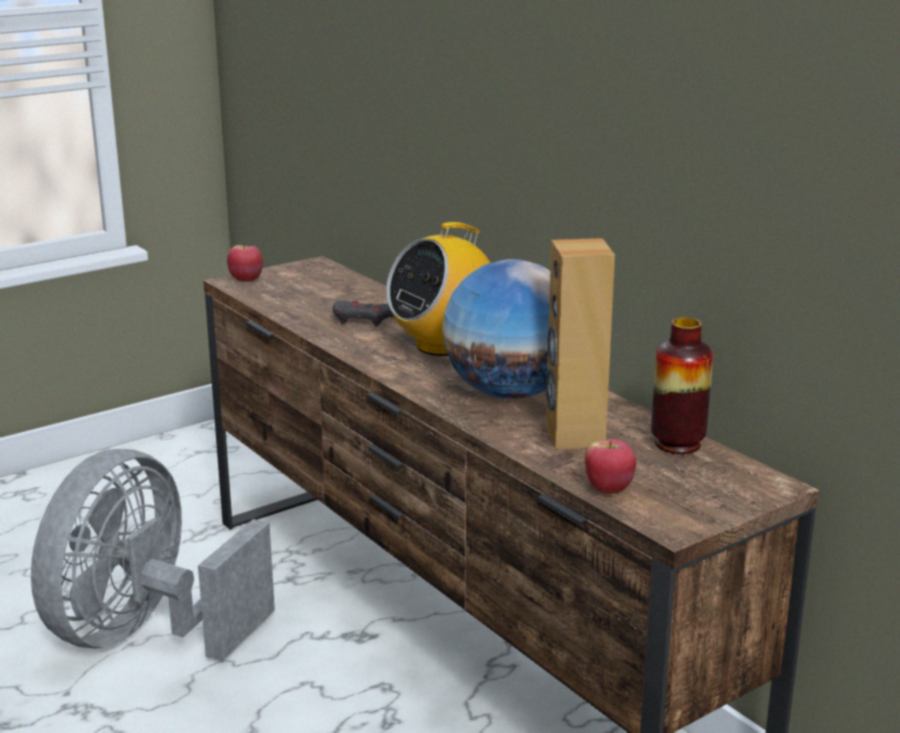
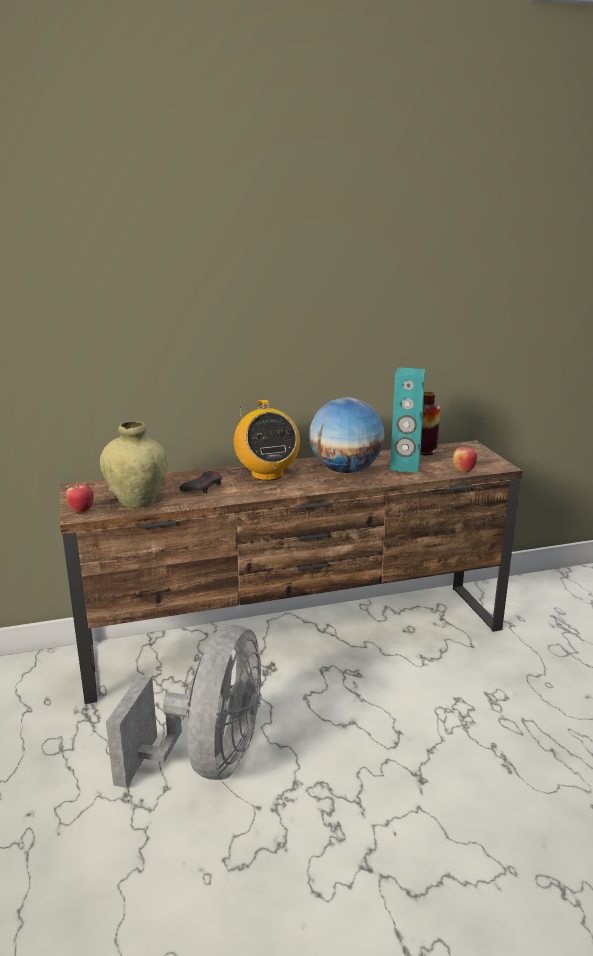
camera: 70 degrees left, 0 degrees up
grey fan [31,449,275,661] -> grey fan turned 120 degrees counterclockwise [106,625,262,788]
brown speaker [546,238,615,449] -> turquoise speaker [390,367,425,473]
none -> beige vase [100,421,168,508]

